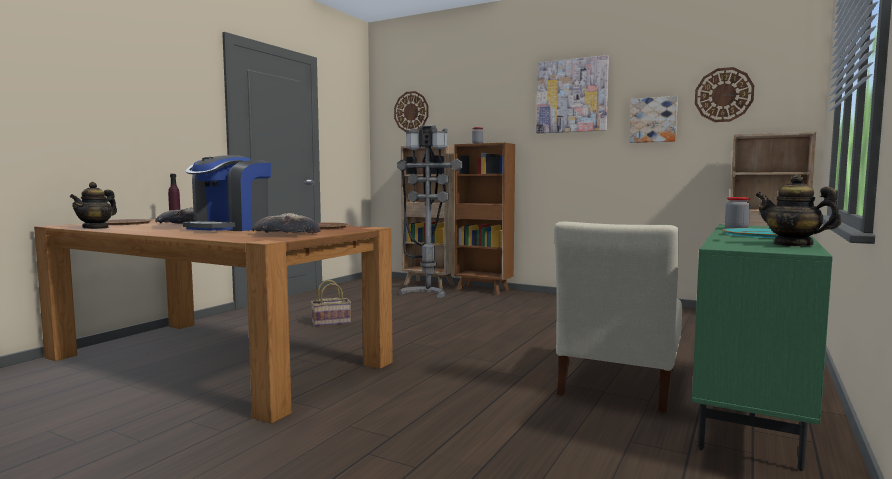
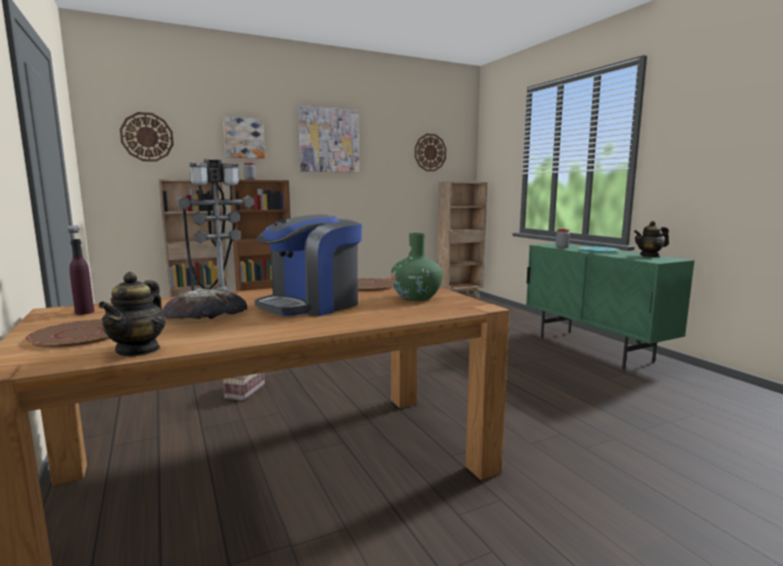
camera: 55 degrees left, 5 degrees up
teapot [70,182,117,229] -> teapot turned 45 degrees clockwise [98,272,165,357]
coffee machine [183,155,271,231] -> coffee machine turned 75 degrees clockwise [254,214,362,316]
bread [252,213,321,234] -> green vase [391,233,443,301]
beige chair [554,222,682,413] -> none
picture [629,96,678,143] -> picture moved to [223,117,265,159]

